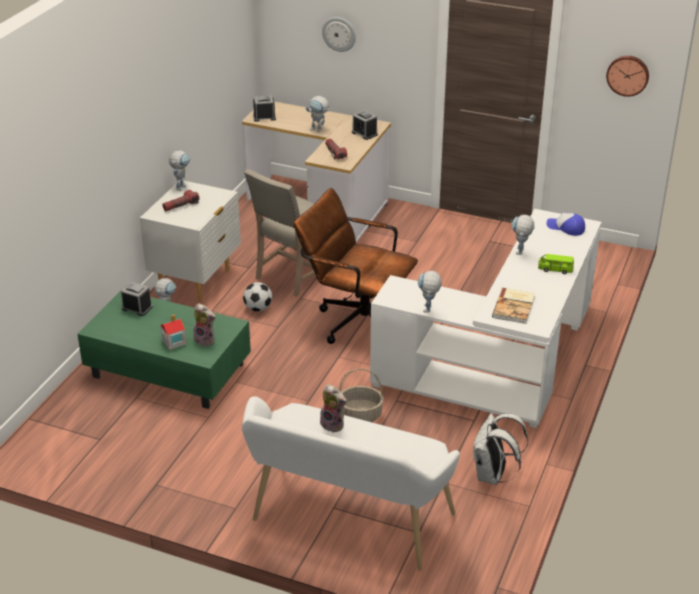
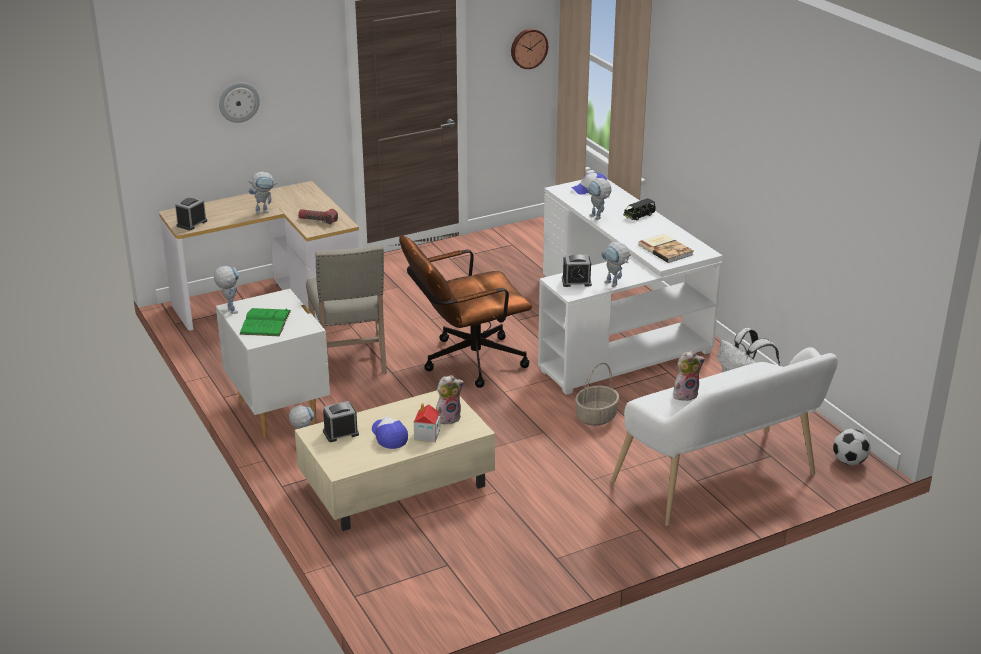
camera: 50 degrees left, 5 degrees down
green coffee table [77,291,251,409] -> beige coffee table [295,390,495,531]
flashlight [163,190,200,211] -> green book [239,308,291,336]
football [243,282,272,311] -> football moved to [833,429,871,465]
alarm clock [352,110,378,140] -> alarm clock moved to [562,254,592,287]
green toy car [538,254,574,274] -> black toy car [623,198,656,221]
none -> cap [372,417,408,449]

